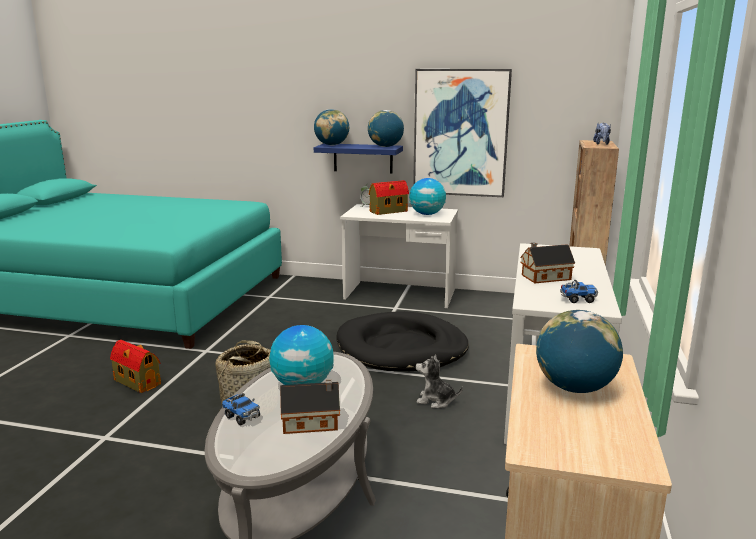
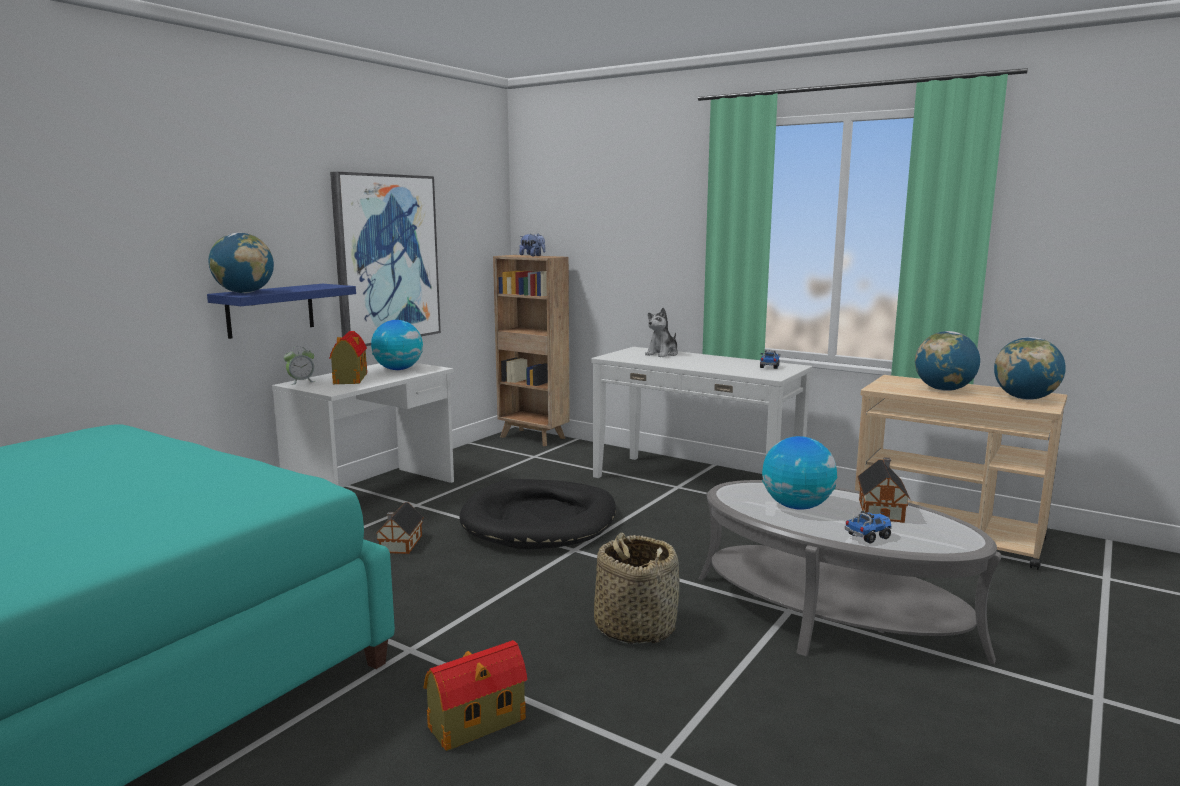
camera: 70 degrees left, 5 degrees down
globe [368,110,404,147] -> globe moved to [994,337,1066,400]
plush toy [416,354,463,408] -> plush toy moved to [645,308,678,357]
toy house [520,242,575,283] -> toy house moved to [375,502,424,554]

